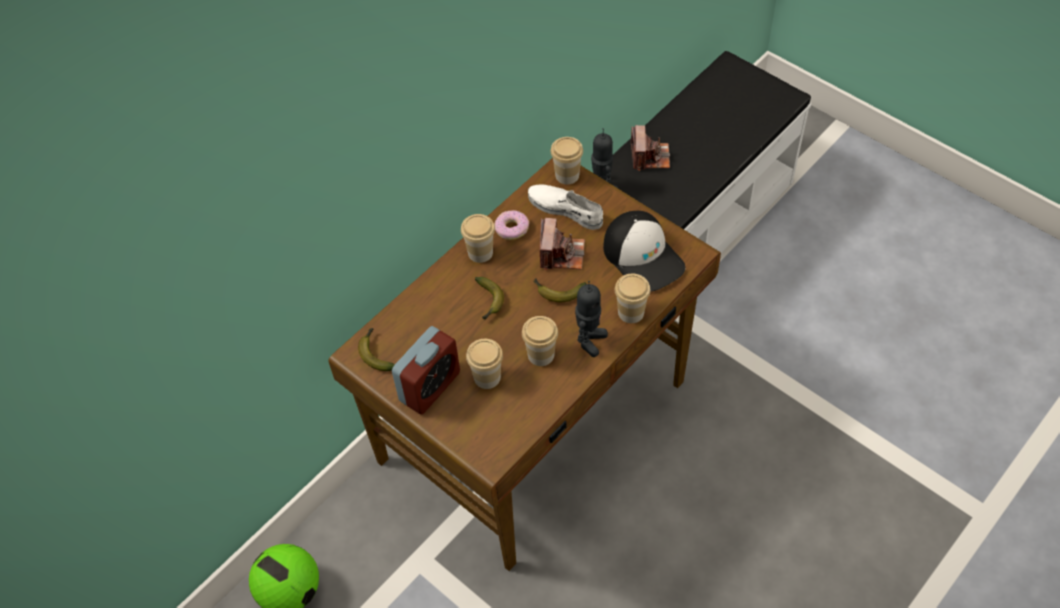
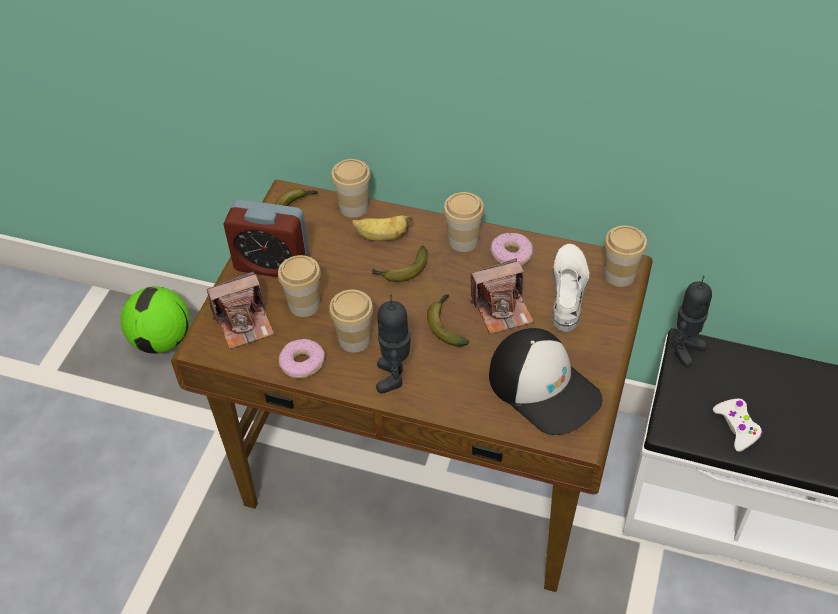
camera: 65 degrees right, 5 degrees down
toy robot [575,281,608,357] -> toy robot turned 90 degrees clockwise [376,295,411,394]
cap [603,211,685,292] -> cap turned 75 degrees counterclockwise [489,328,603,435]
cup [615,274,650,323] -> cup moved to [331,159,371,218]
camera [631,125,670,171] -> camera moved to [207,271,274,349]
none -> donut [279,339,325,379]
none -> banana [352,215,413,241]
none -> white game controller [713,399,762,452]

